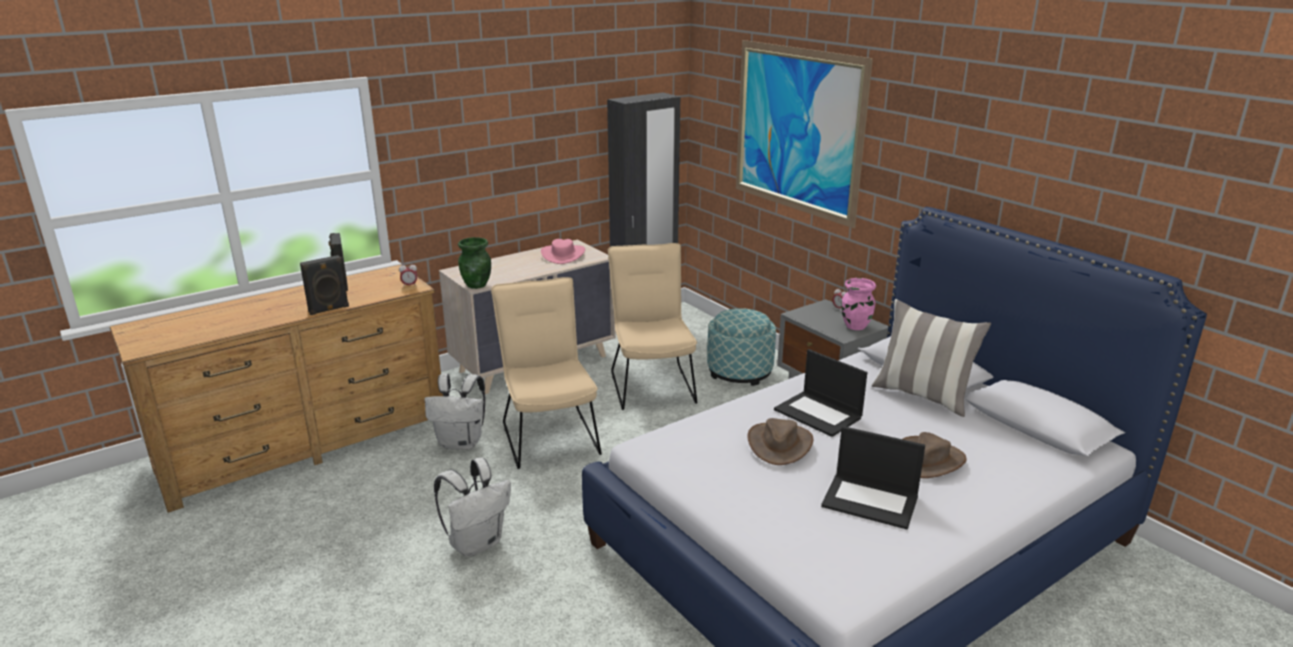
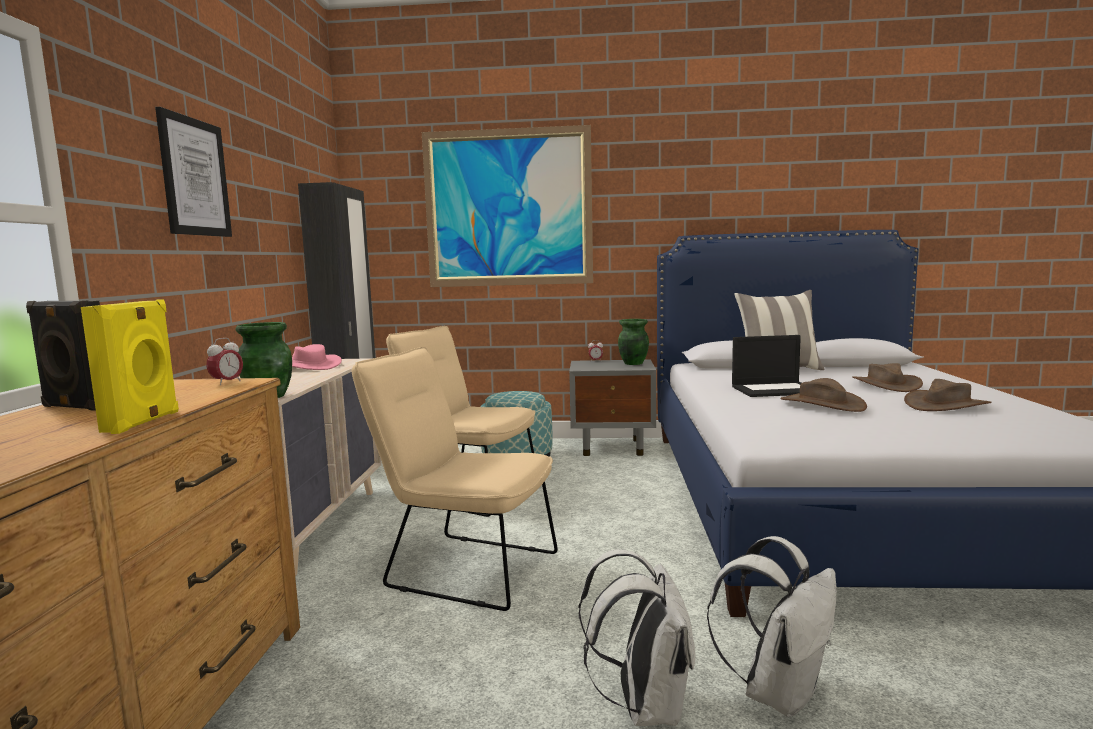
camera: 50 degrees left, 15 degrees down
black speaker [300,255,349,315] -> yellow speaker [81,299,179,434]
white backpack [425,374,485,450] -> white backpack moved to [707,536,836,717]
laptop [821,426,925,529] -> brown hat [904,379,992,411]
pink vase [841,278,876,330] -> green vase [618,319,649,365]
none -> picture [155,107,232,237]

